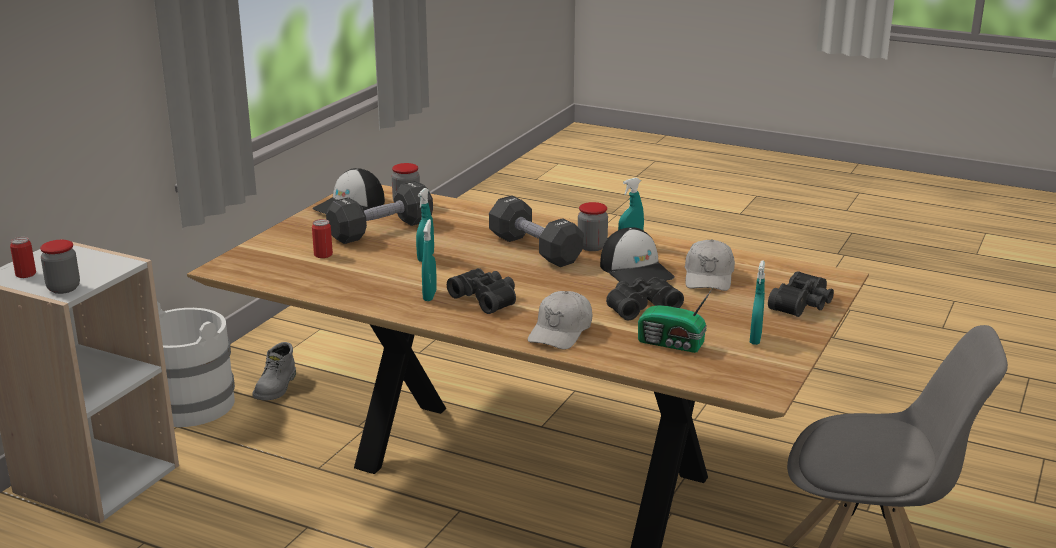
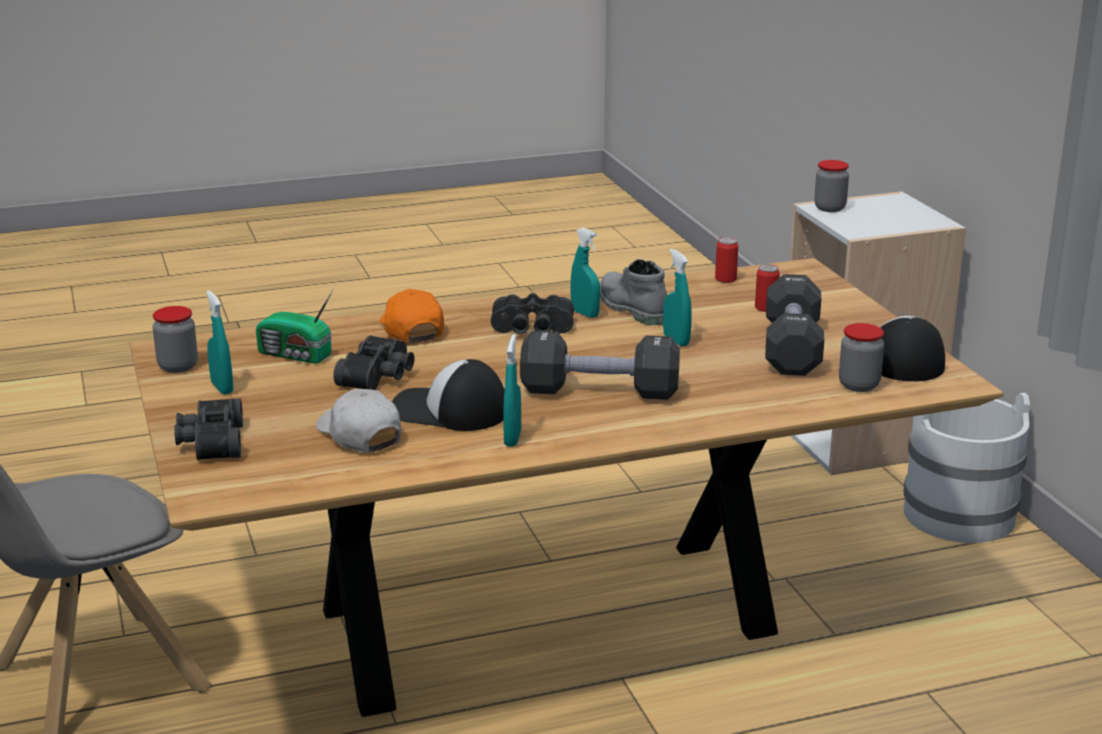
camera: 135 degrees right, 0 degrees up
can [10,237,36,278] -> can moved to [715,237,738,283]
grey boot [252,342,296,400] -> grey boot moved to [600,259,667,325]
white cap [528,291,592,349] -> orange cap [380,289,444,343]
jar [578,202,608,251] -> jar moved to [153,306,198,373]
radio [638,288,713,353] -> radio turned 135 degrees counterclockwise [256,289,334,364]

